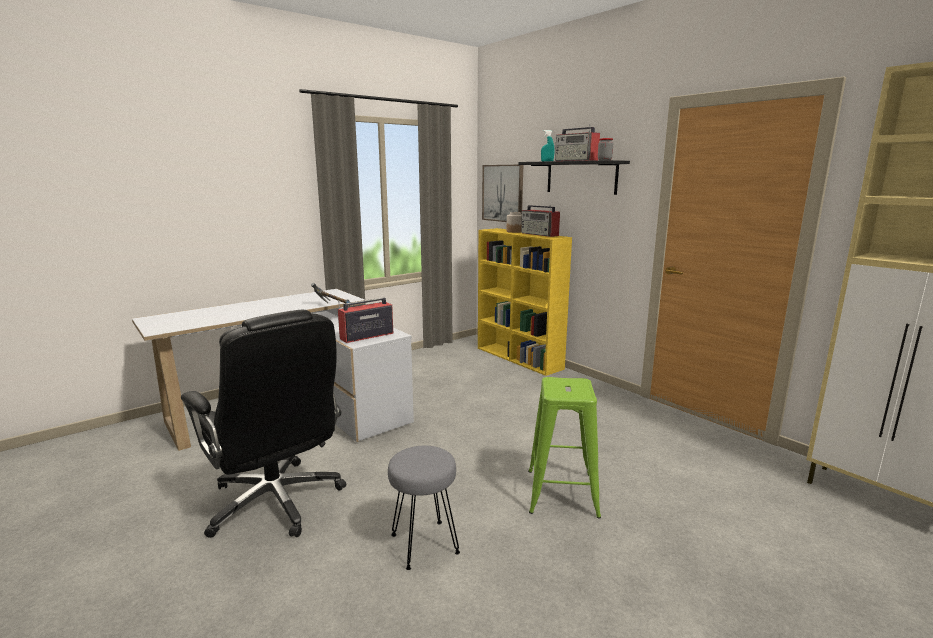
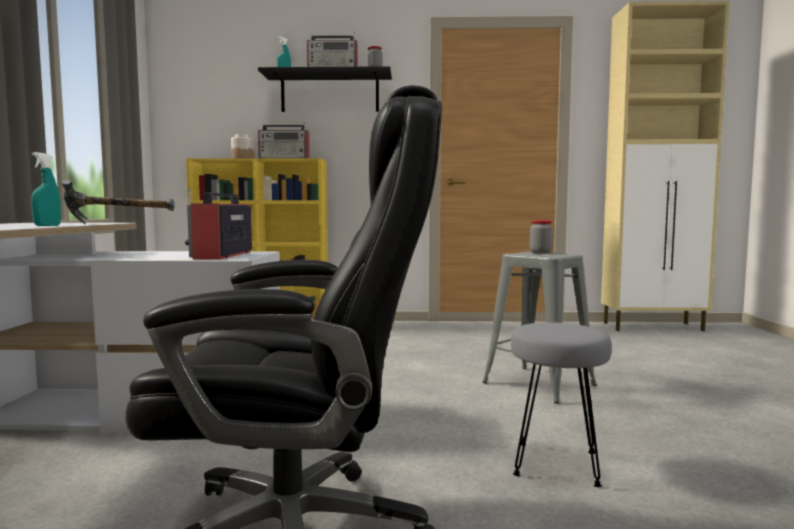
camera: 50 degrees left, 10 degrees down
picture [482,165,523,222] -> none
green stool [528,377,601,519] -> grey stool [482,251,597,404]
none -> turquoise spray bottle [31,152,61,226]
none -> jar [530,220,553,253]

